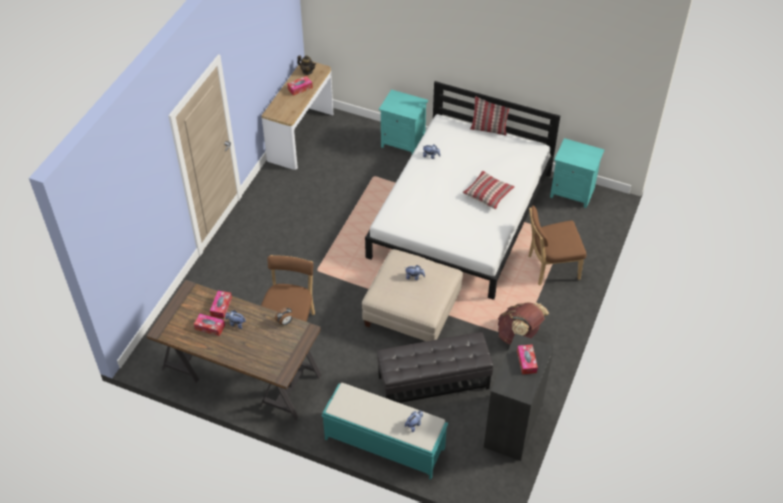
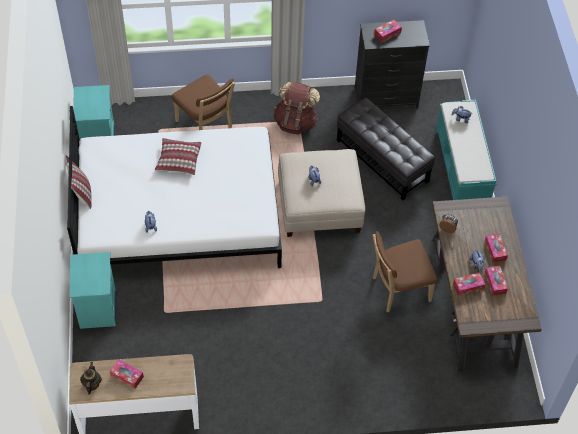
camera: 120 degrees left, 5 degrees up
none -> tissue box [485,233,508,263]

